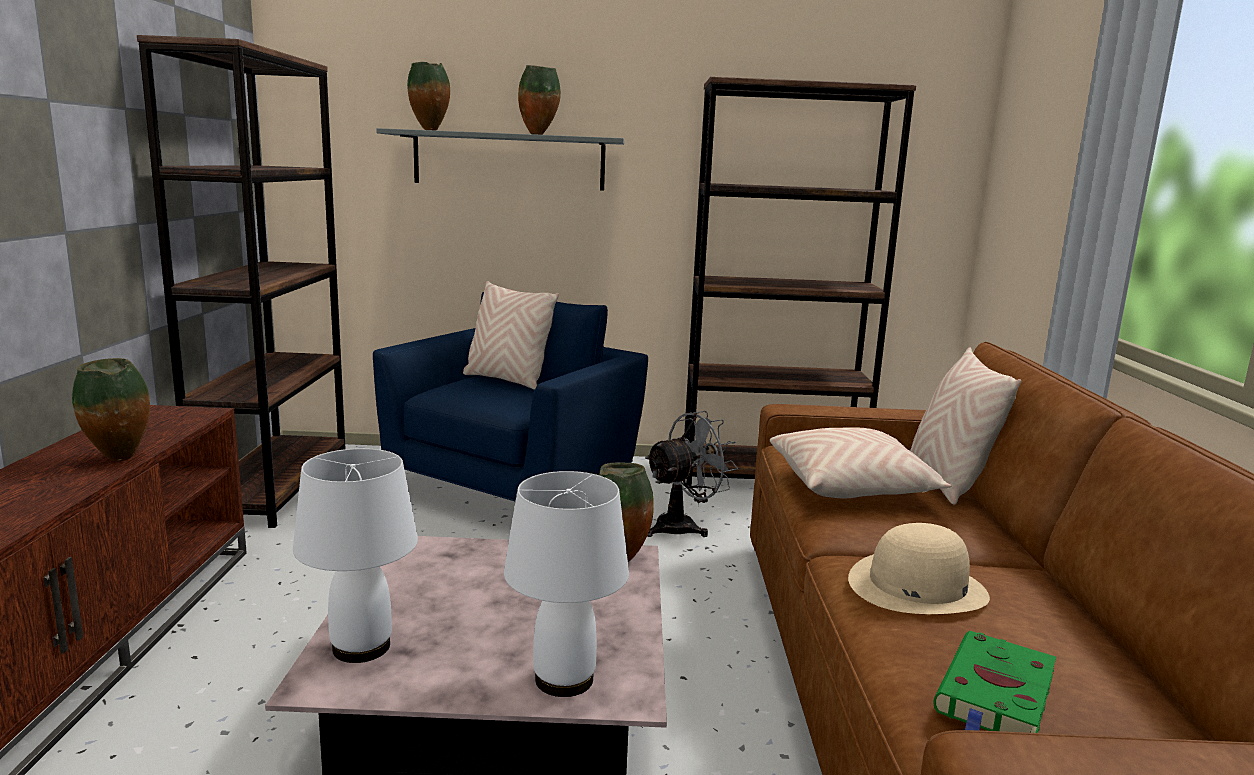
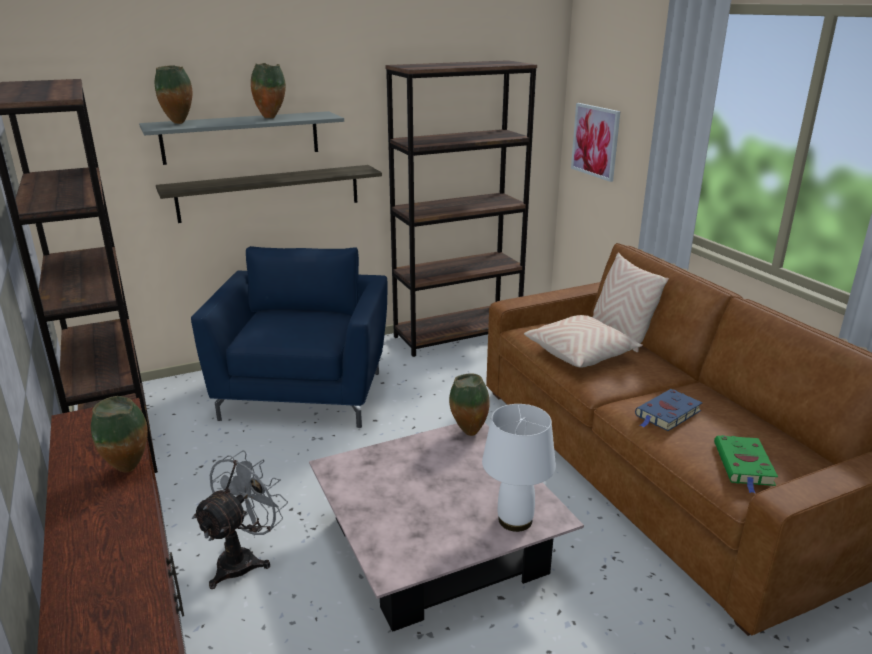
camera: 25 degrees left, 10 degrees up
white table lamp [293,448,418,663] -> none
beige pillow [463,281,559,390] -> none
grey fan [645,411,738,537] -> grey fan moved to [192,450,288,589]
beige hat [848,523,990,614] -> blue book [635,389,703,431]
none -> shelf [156,165,382,223]
none -> picture [571,103,621,182]

